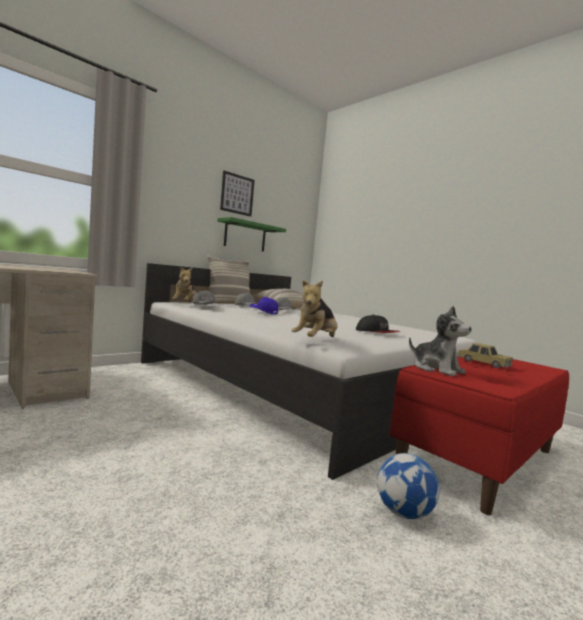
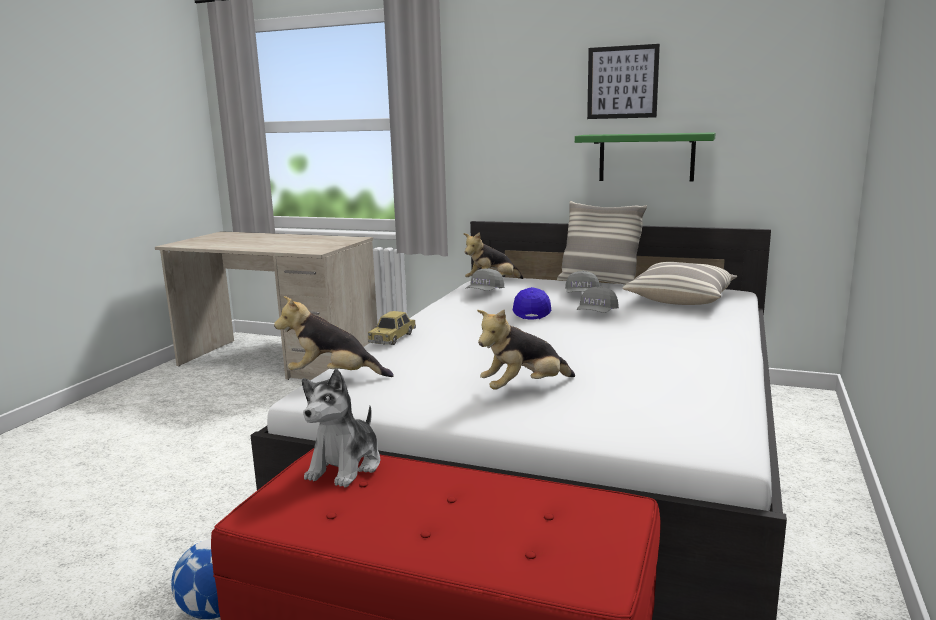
camera: 65 degrees right, 10 degrees up
cap [356,315,401,333] -> plush toy [477,310,575,390]
toy car [458,343,513,368] -> toy car moved to [368,311,416,345]

